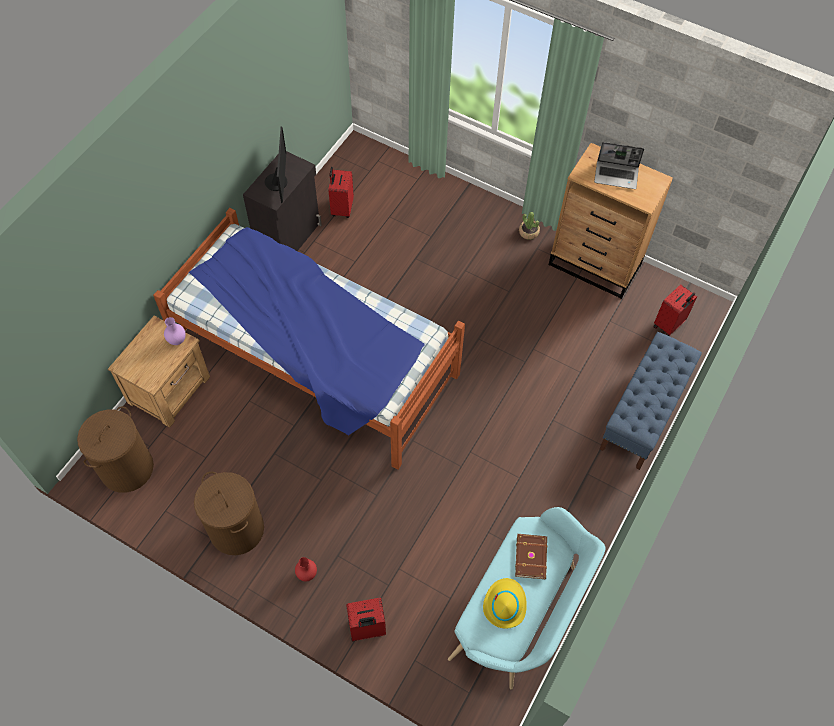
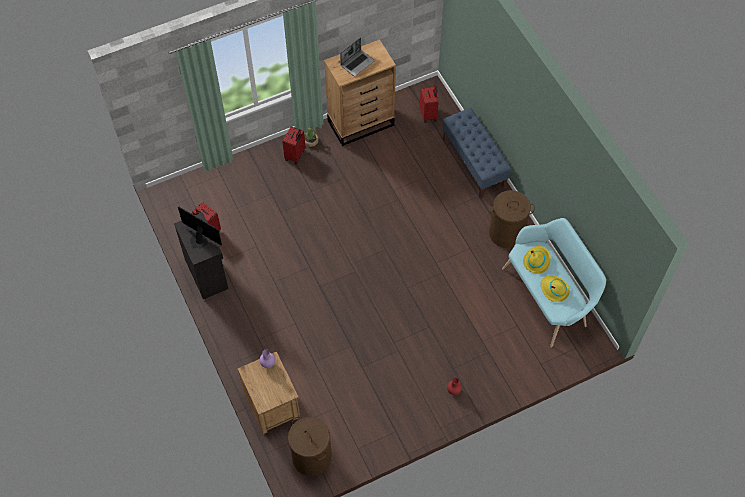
camera: 55 degrees left, 0 degrees up
bed [153,208,465,470] -> none
brown laundry basket [194,471,264,555] -> brown laundry basket moved to [489,190,535,248]
red suitcase [346,598,386,641] -> red suitcase moved to [283,127,305,164]
brown book [515,534,547,579] -> yellow hat [523,246,551,274]

